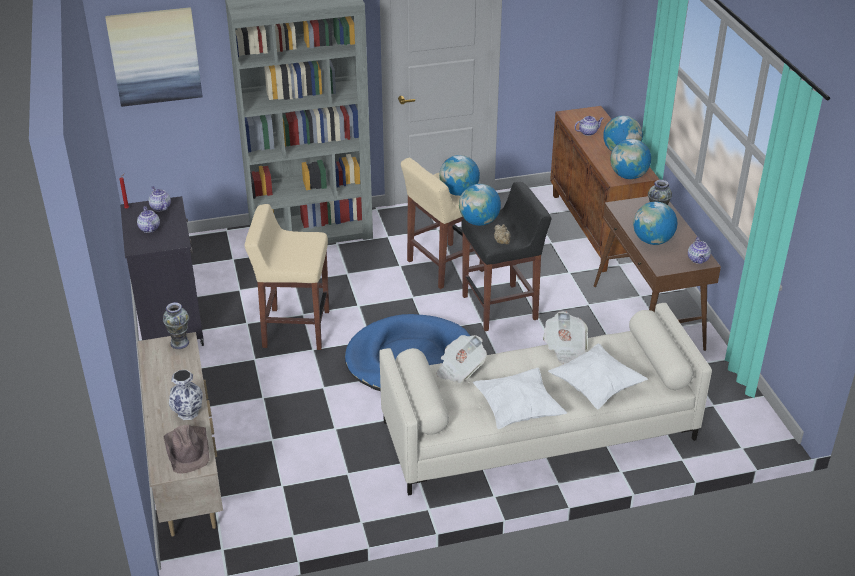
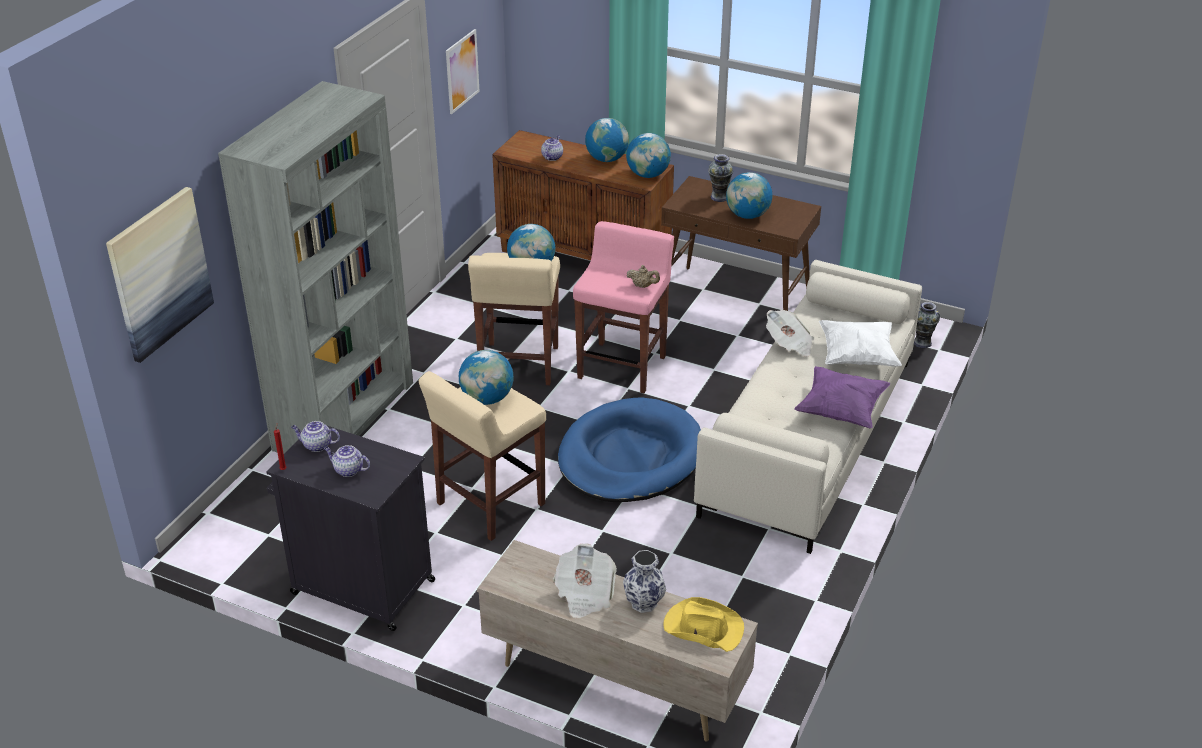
camera: 50 degrees left, 0 degrees up
vase [163,302,189,349] -> vase moved to [914,302,940,348]
brown hat [164,425,210,473] -> yellow hat [664,597,744,652]
newspaper [436,335,487,383] -> newspaper moved to [553,543,617,618]
globe [459,184,501,226] -> globe moved to [459,350,514,405]
black stool [462,182,551,331] -> pink stool [573,221,674,393]
white pillow [473,368,567,429] -> purple pillow [794,366,890,429]
teapot [688,237,711,264] -> none
none -> picture [446,29,480,114]

